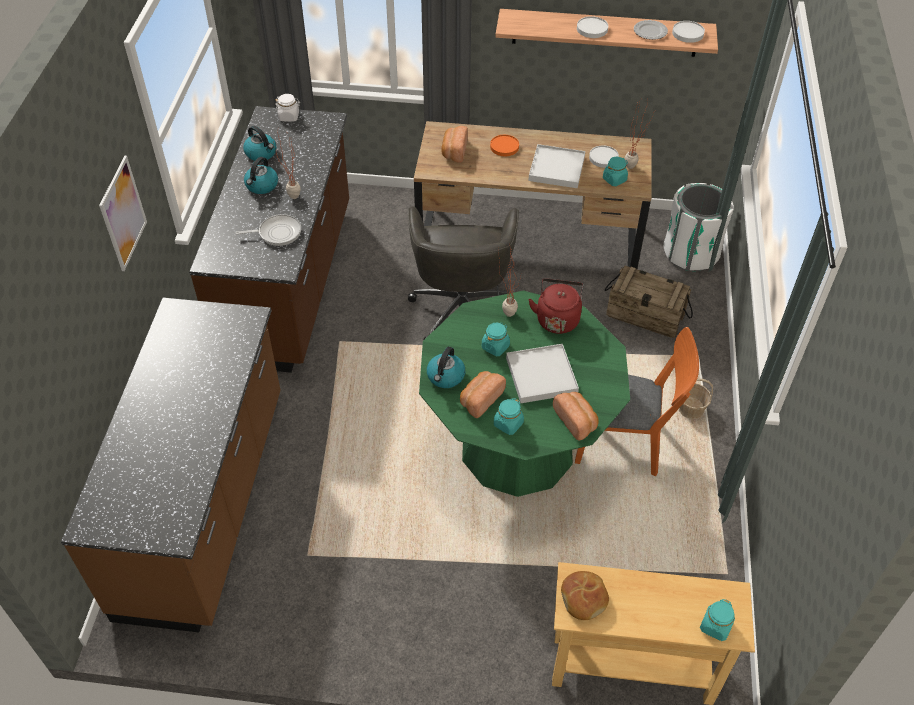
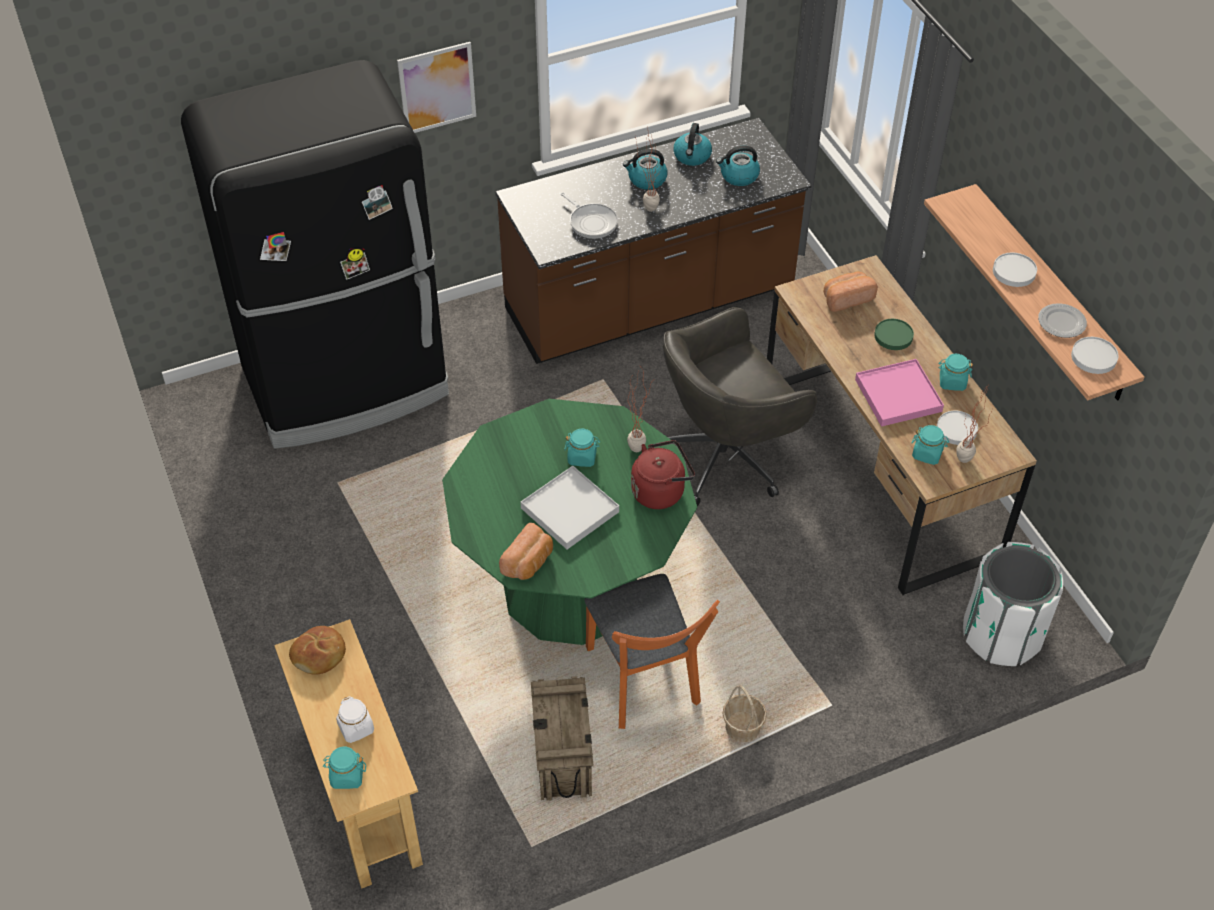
camera: 60 degrees right, 0 degrees up
brown counter [61,297,281,632] -> black fridge [181,60,449,449]
white jar [275,94,300,122] -> white jar moved to [336,696,374,743]
kettle [427,347,465,388] -> kettle moved to [716,145,760,186]
bread [460,371,506,418] -> none
orange plate [490,135,519,156] -> green plate [874,319,914,350]
turquoise jar [494,398,524,435] -> turquoise jar moved to [939,354,973,391]
white tray [528,144,585,188] -> pink tray [855,359,944,427]
crate [605,266,693,338] -> crate moved to [531,676,593,800]

